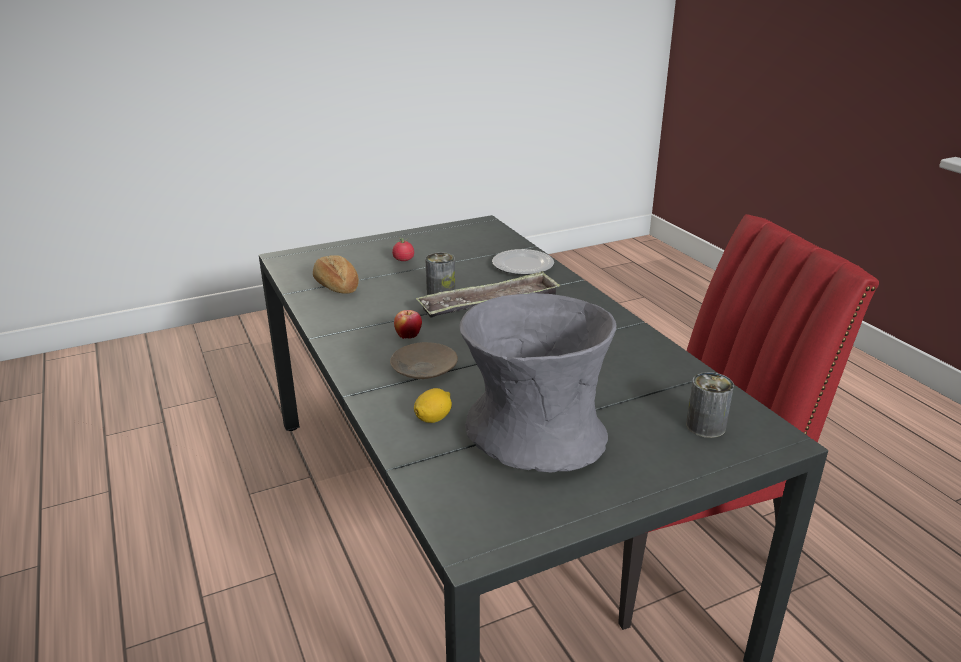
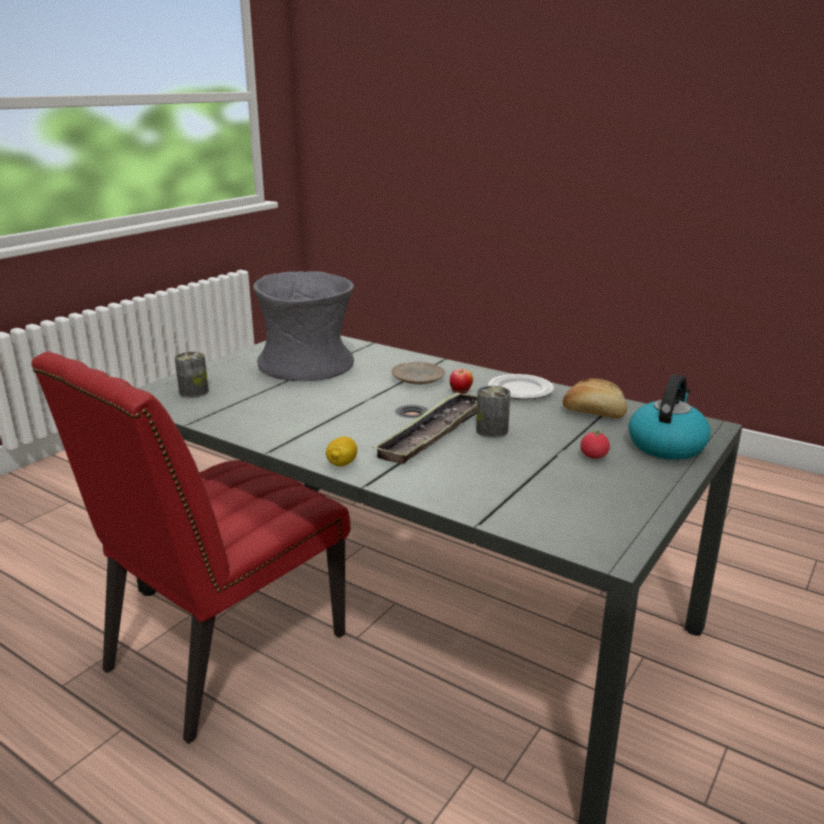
camera: 150 degrees right, 5 degrees down
lemon [414,388,452,423] -> lemon moved to [326,437,357,467]
plate [492,249,554,275] -> plate moved to [488,374,554,400]
none -> kettle [628,374,711,460]

